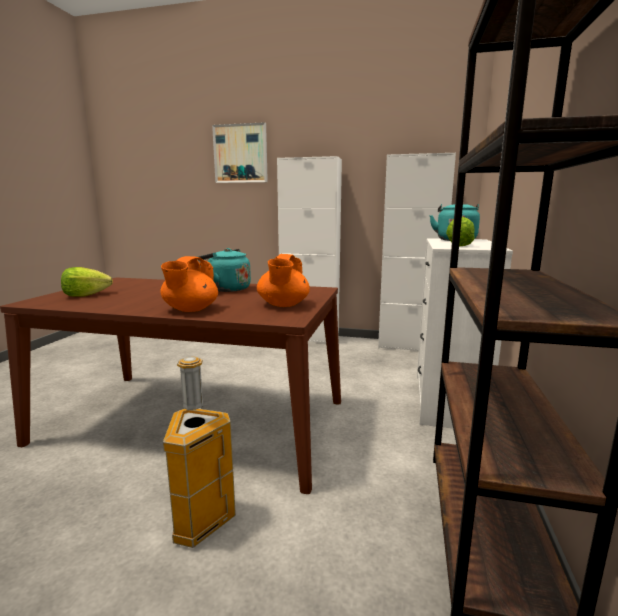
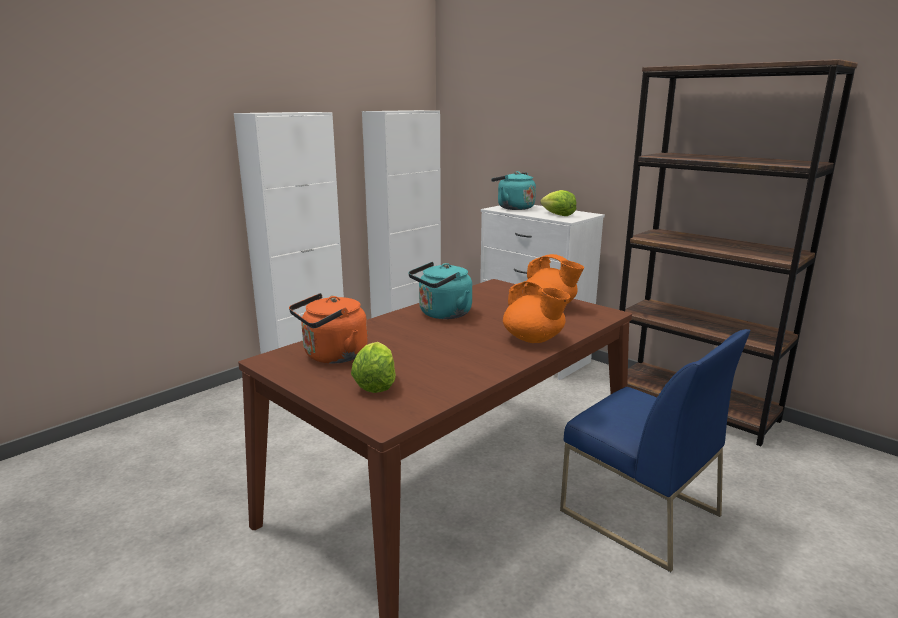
camera: 60 degrees left, 5 degrees up
trash can [163,357,236,548] -> blue chair [560,329,751,572]
picture [212,122,268,183] -> none
none -> orange kettle [289,293,368,364]

